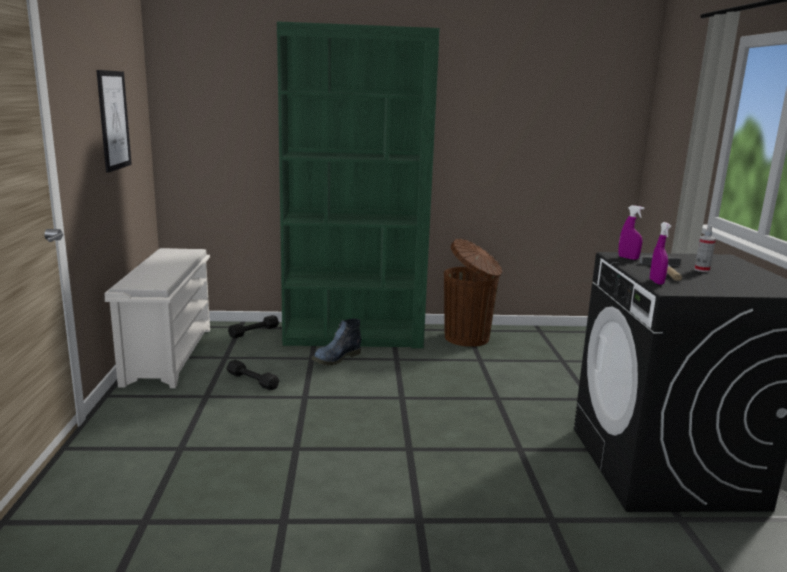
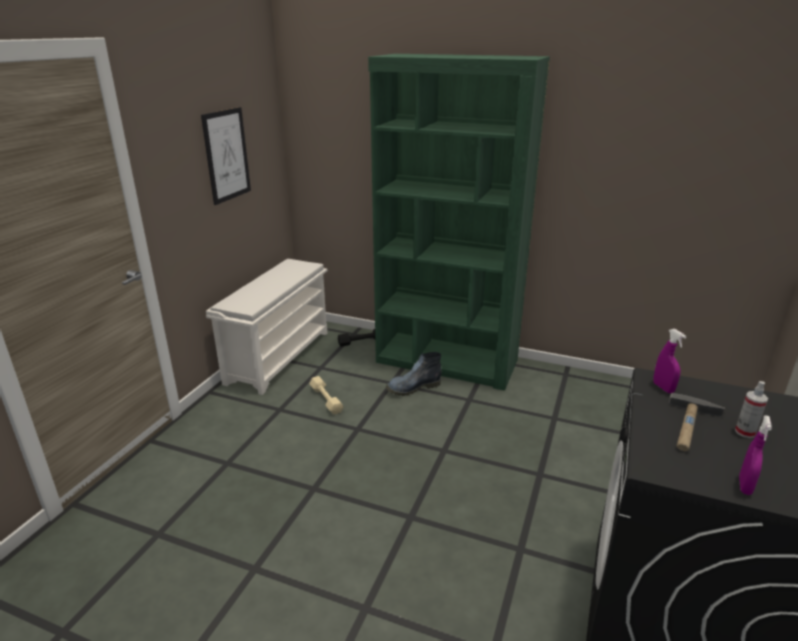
camera: 25 degrees right, 10 degrees up
black dumbbell [226,360,280,391] -> beige dumbbell [309,376,344,415]
brown trash can [444,239,502,347] -> none
purple spray bottle [650,222,671,285] -> purple spray bottle moved to [739,416,772,495]

